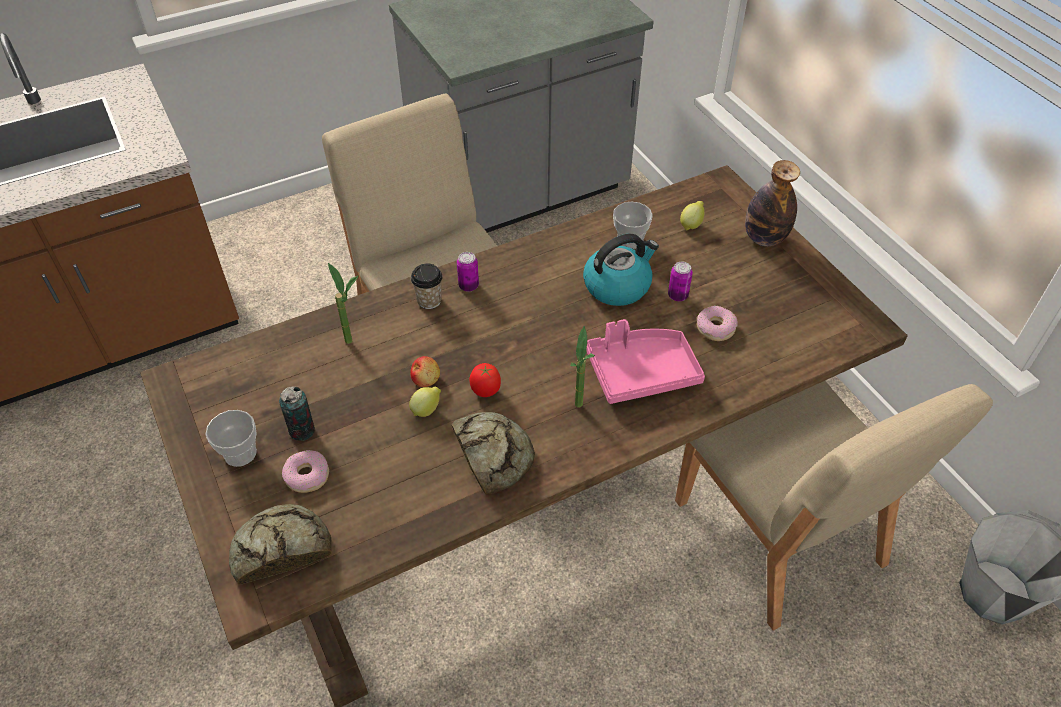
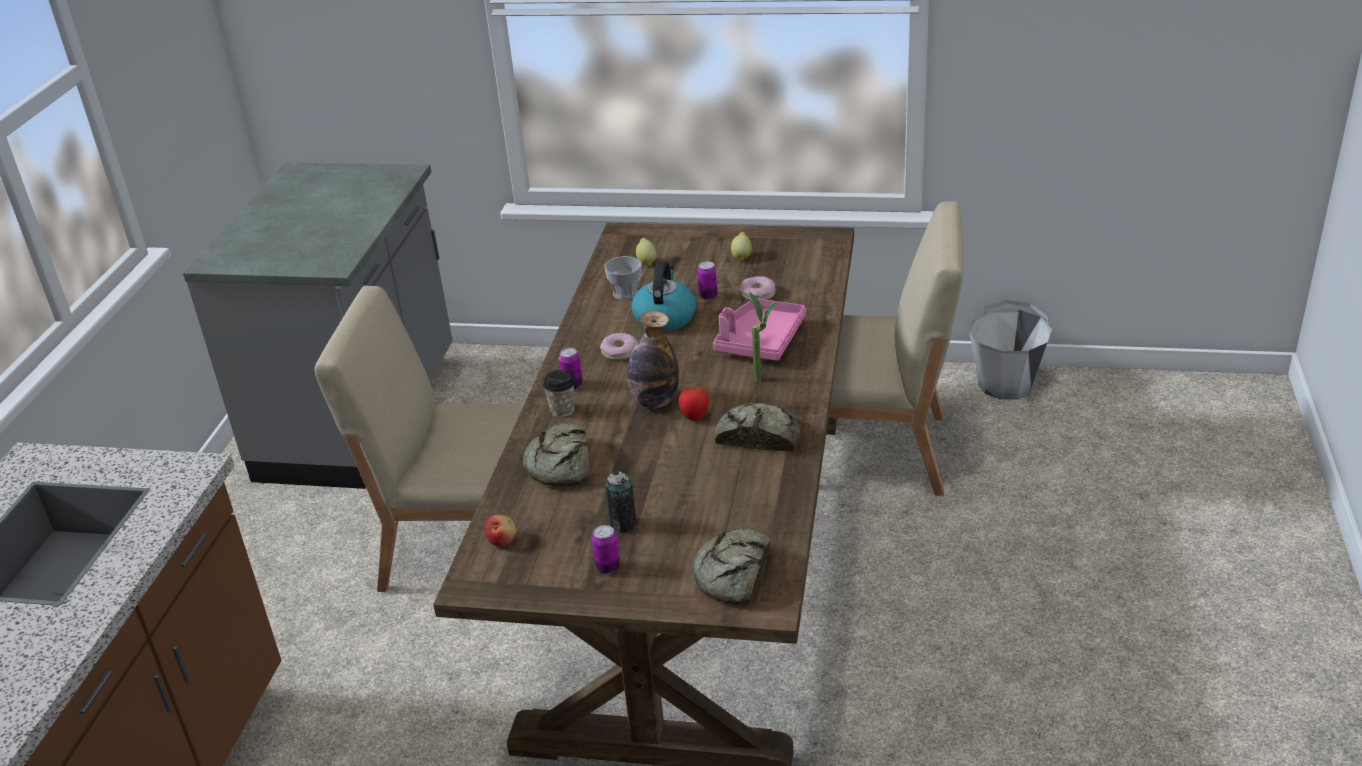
camera: 50 degrees left, 15 degrees down
cup [205,410,257,467] -> can [592,525,620,574]
donut [282,450,329,493] -> donut moved to [600,333,638,360]
potted plant [328,263,358,344] -> bread [523,423,589,487]
lemon [409,387,441,417] -> lemon moved to [731,232,752,261]
apple [410,356,440,387] -> apple moved to [484,515,516,546]
bottle [745,160,800,246] -> bottle moved to [627,311,679,408]

